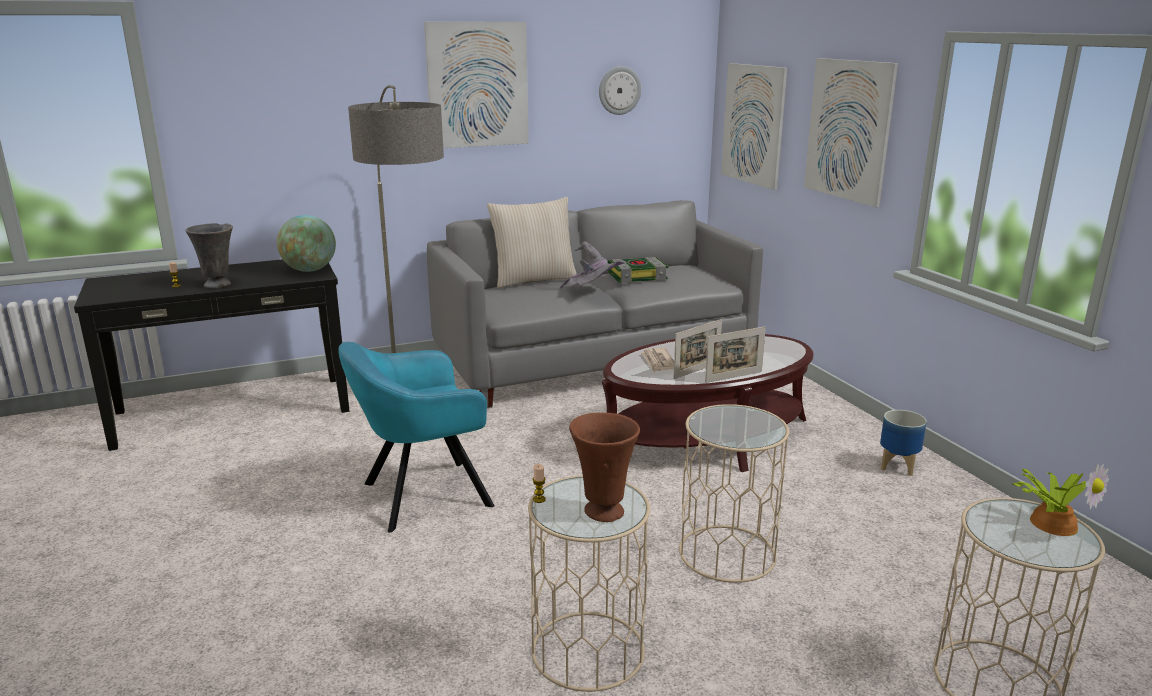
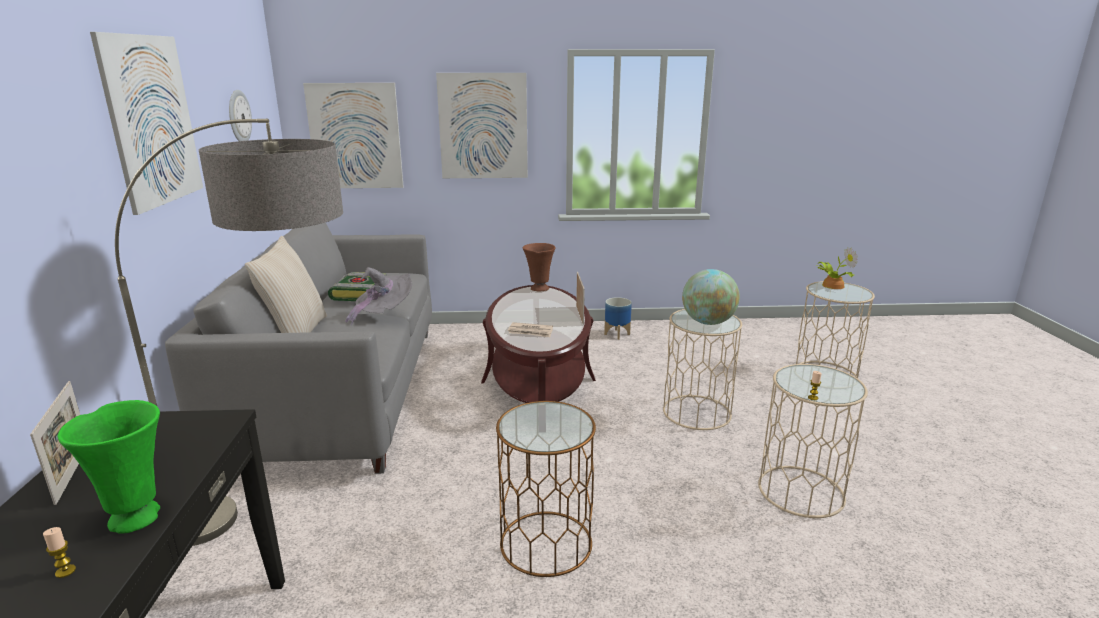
camera: 70 degrees left, 0 degrees up
grey vase [185,223,233,288] -> green vase [58,400,160,534]
globe [277,215,336,272] -> globe moved to [682,269,740,325]
turquoise armchair [338,342,494,532] -> brown side table [496,401,596,577]
brown vase [569,413,640,522] -> brown vase moved to [523,243,556,291]
picture frame [673,319,722,379] -> picture frame moved to [30,381,80,505]

